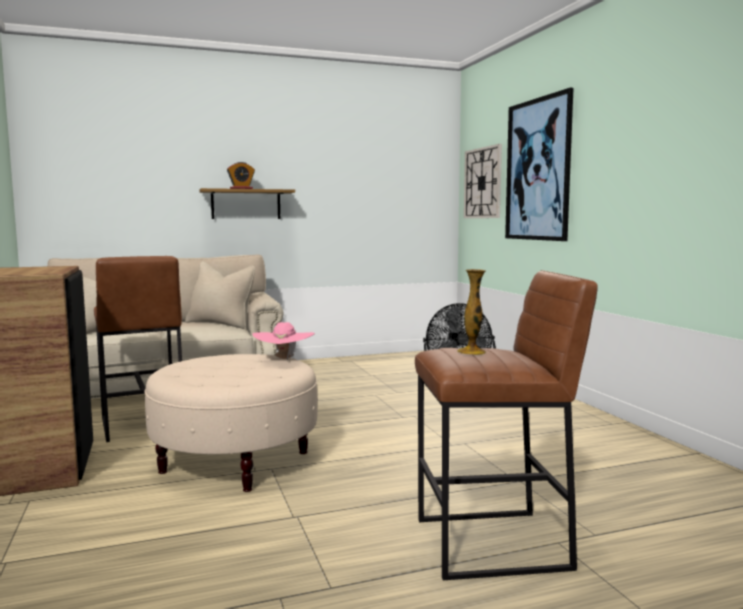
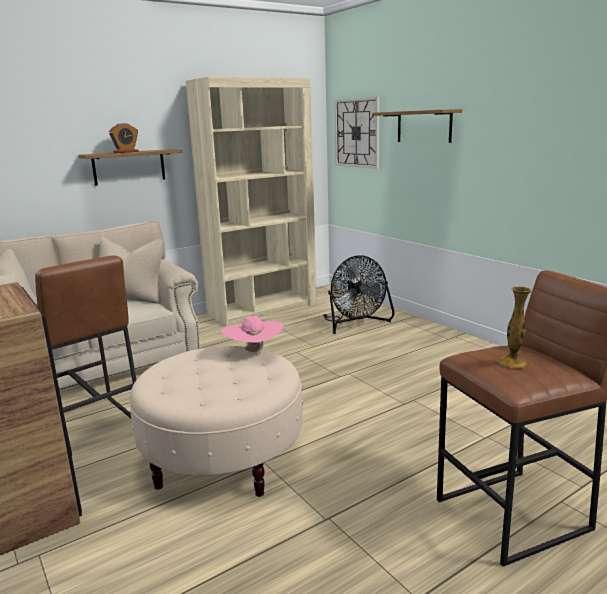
camera: 15 degrees left, 10 degrees up
picture [505,88,574,241] -> shelf [372,109,462,143]
none -> beige bookcase [186,77,317,326]

